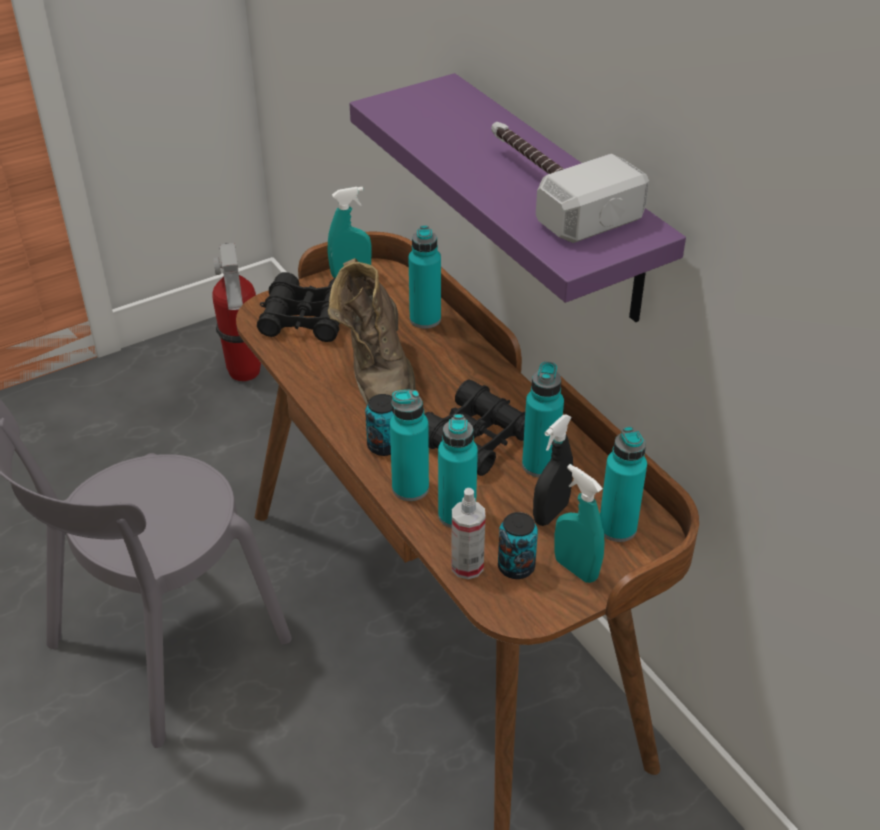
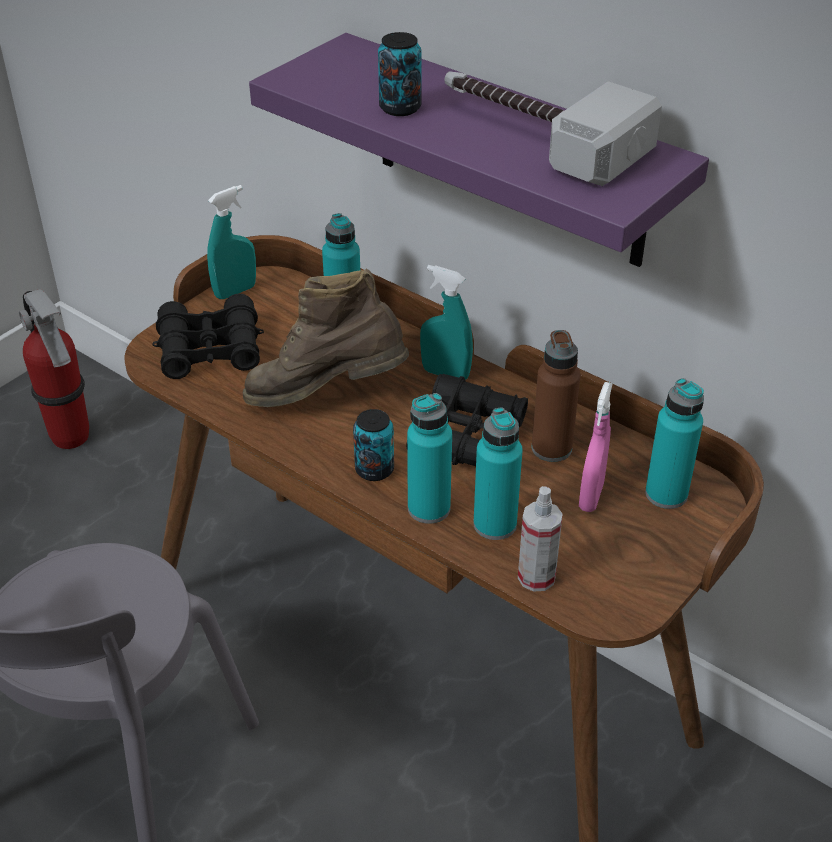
camera: 20 degrees left, 0 degrees up
brown boot [328,258,416,405] -> brown boot turned 120 degrees clockwise [243,268,409,407]
can [498,512,538,579] -> can moved to [378,32,422,116]
turquoise bottle [522,362,564,477] -> brown bottle [532,330,581,462]
black spray bottle [533,414,573,526] -> pink spray bottle [579,382,613,512]
turquoise spray bottle [554,464,605,583] -> turquoise spray bottle moved to [420,265,473,380]

